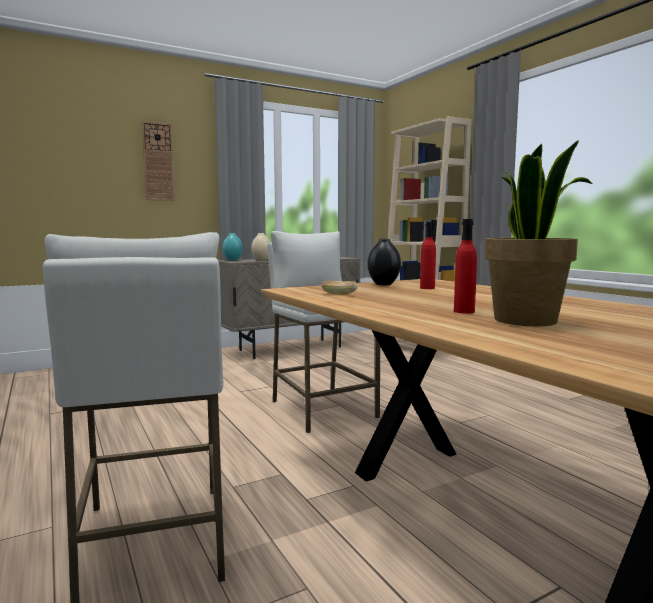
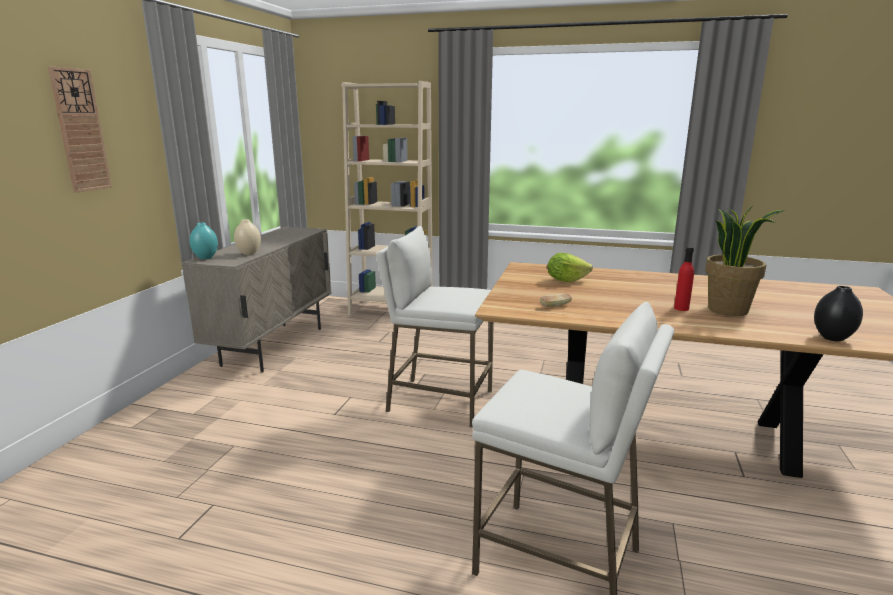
camera: 45 degrees left, 10 degrees up
black vase [367,239,401,285] -> black vase moved to [814,286,863,341]
red bottle [420,222,436,289] -> lettuce [547,252,593,282]

